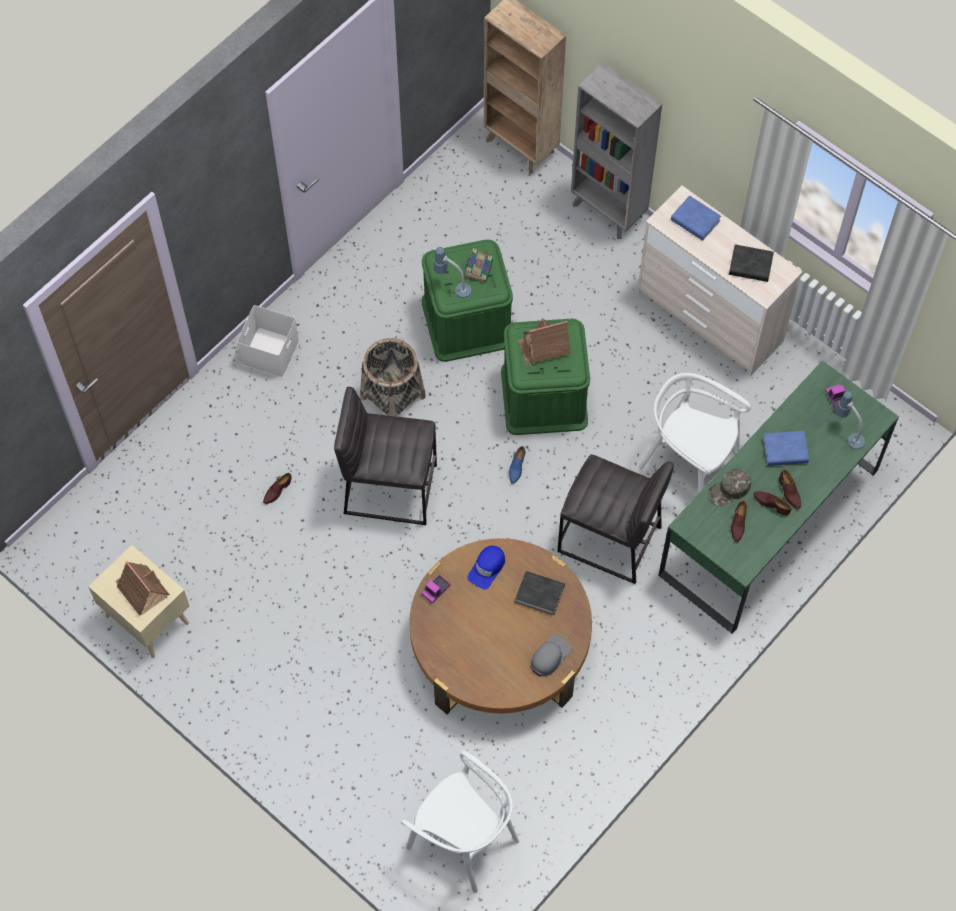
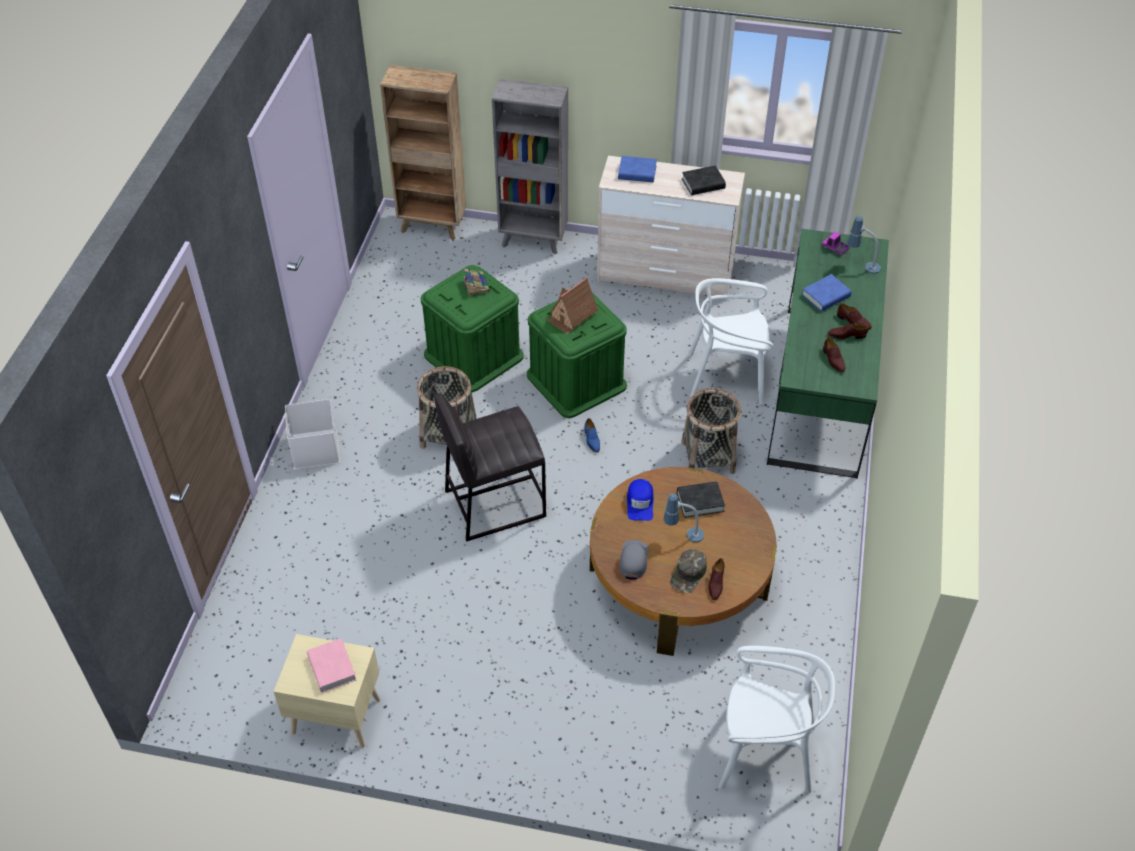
camera: 30 degrees left, 15 degrees down
toy house [115,561,170,616] -> pink book [307,638,356,692]
brown shoe [263,473,292,504] -> brown shoe moved to [709,558,724,600]
toy truck [421,575,450,603] -> none
table lamp [433,247,471,298] -> table lamp moved to [664,493,704,542]
grey cap [531,635,571,676] -> grey cap moved to [619,540,649,580]
grey stool [557,454,674,584] -> basket [682,388,741,474]
green cap [708,469,751,506] -> green cap moved to [670,549,707,593]

